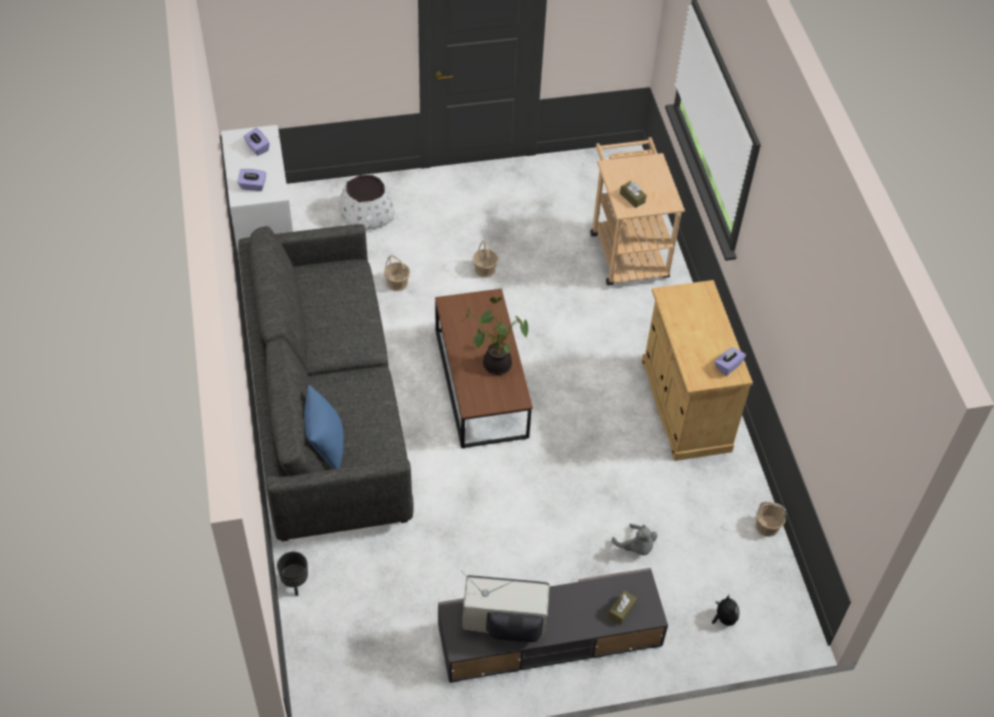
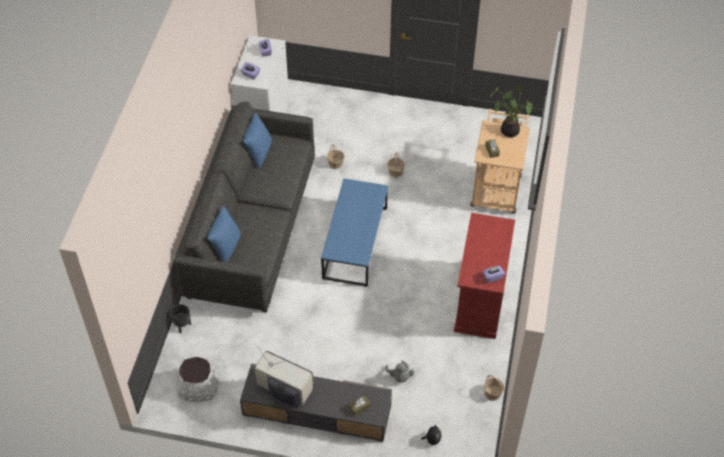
camera: 25 degrees right, 0 degrees up
white planter [339,175,394,230] -> white planter moved to [176,357,219,402]
brown coffee table [435,289,533,449] -> blue coffee table [321,178,388,287]
potted plant [460,297,528,375] -> potted plant moved to [490,85,532,137]
beige cabinet [642,280,753,461] -> red cabinet [454,213,515,339]
none -> blue pillow [243,113,272,169]

